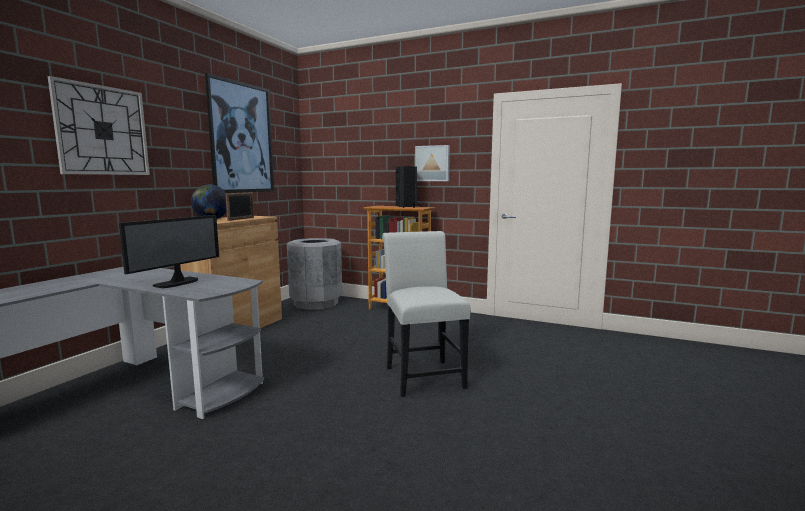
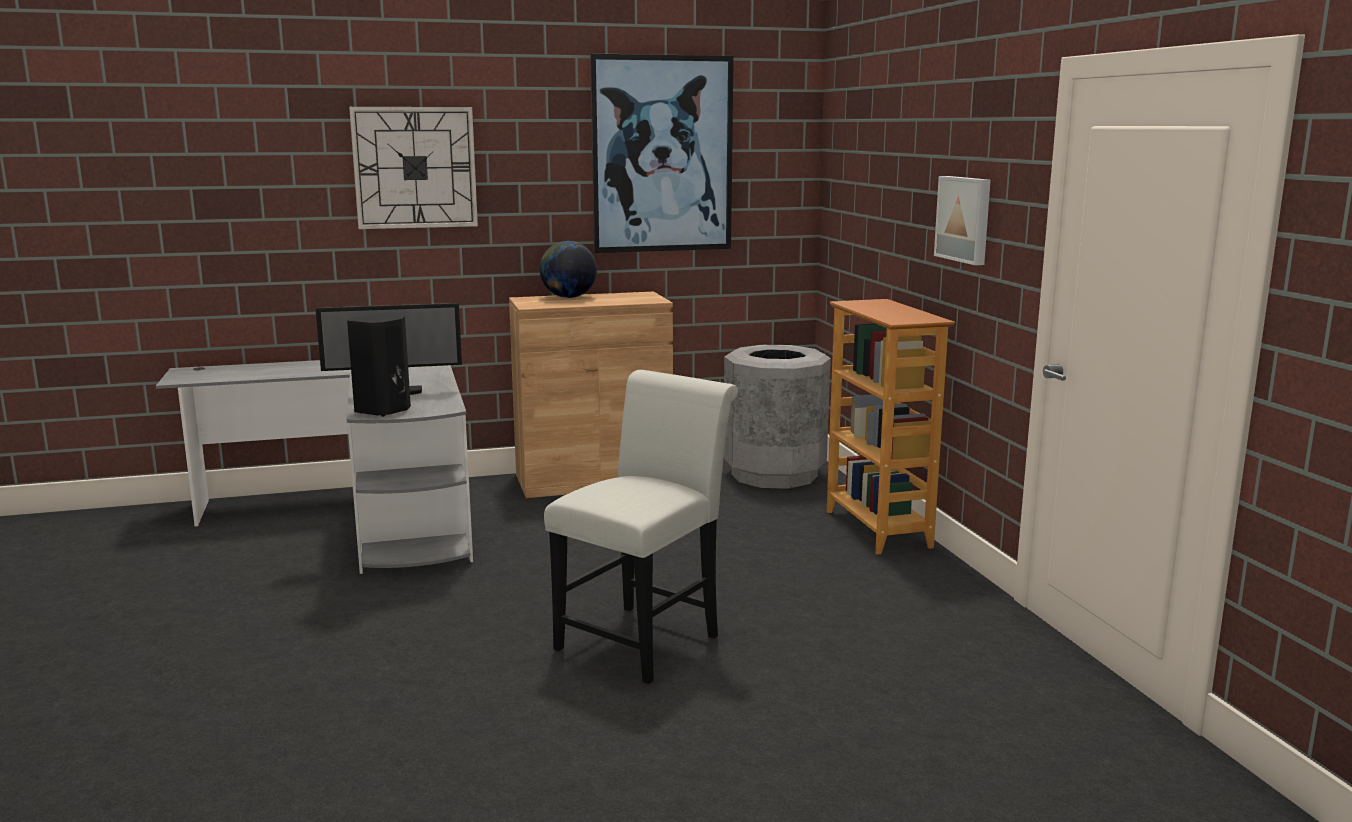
camera: 50 degrees right, 5 degrees up
picture frame [225,192,254,221] -> none
black speaker [396,166,417,208] -> black speaker moved to [347,313,411,417]

